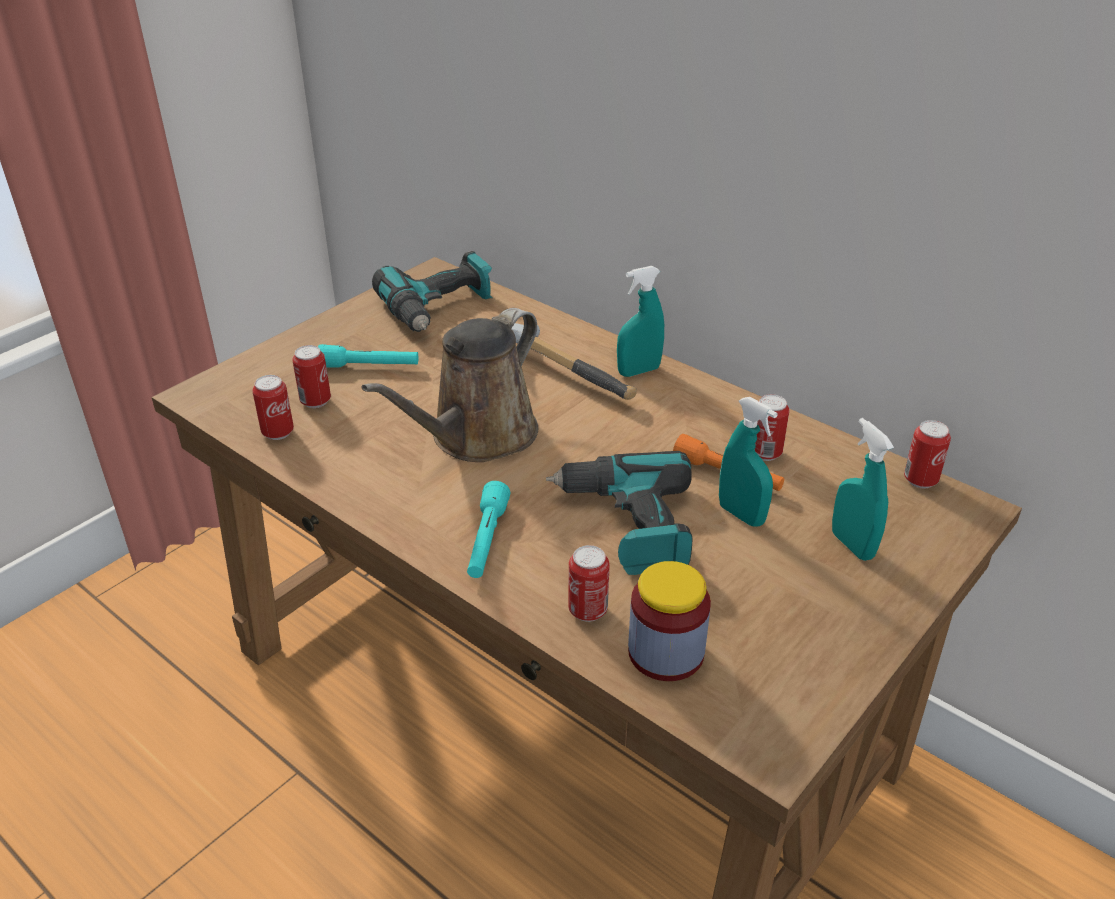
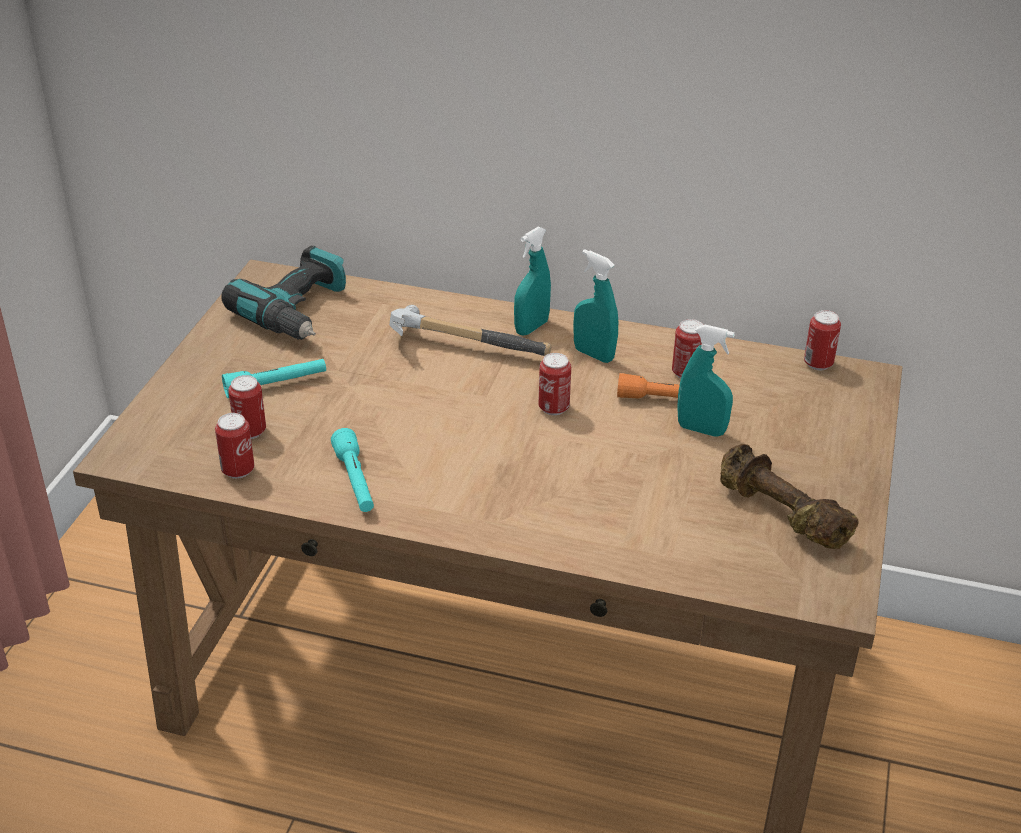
camera: 25 degrees left, 0 degrees up
brown watering can [362,308,538,462] -> none
turquoise flashlight [467,481,510,578] -> turquoise flashlight moved to [331,428,374,512]
power drill [546,451,693,575] -> none
can [568,545,610,622] -> can moved to [538,353,571,415]
jar [628,561,711,681] -> none
turquoise spray bottle [832,418,894,561] -> turquoise spray bottle moved to [573,249,618,363]
none -> brown dumbbell [720,444,859,549]

